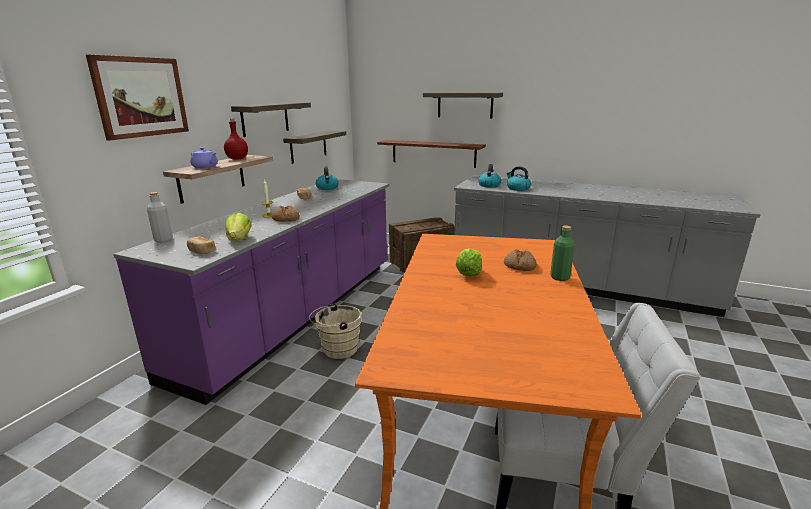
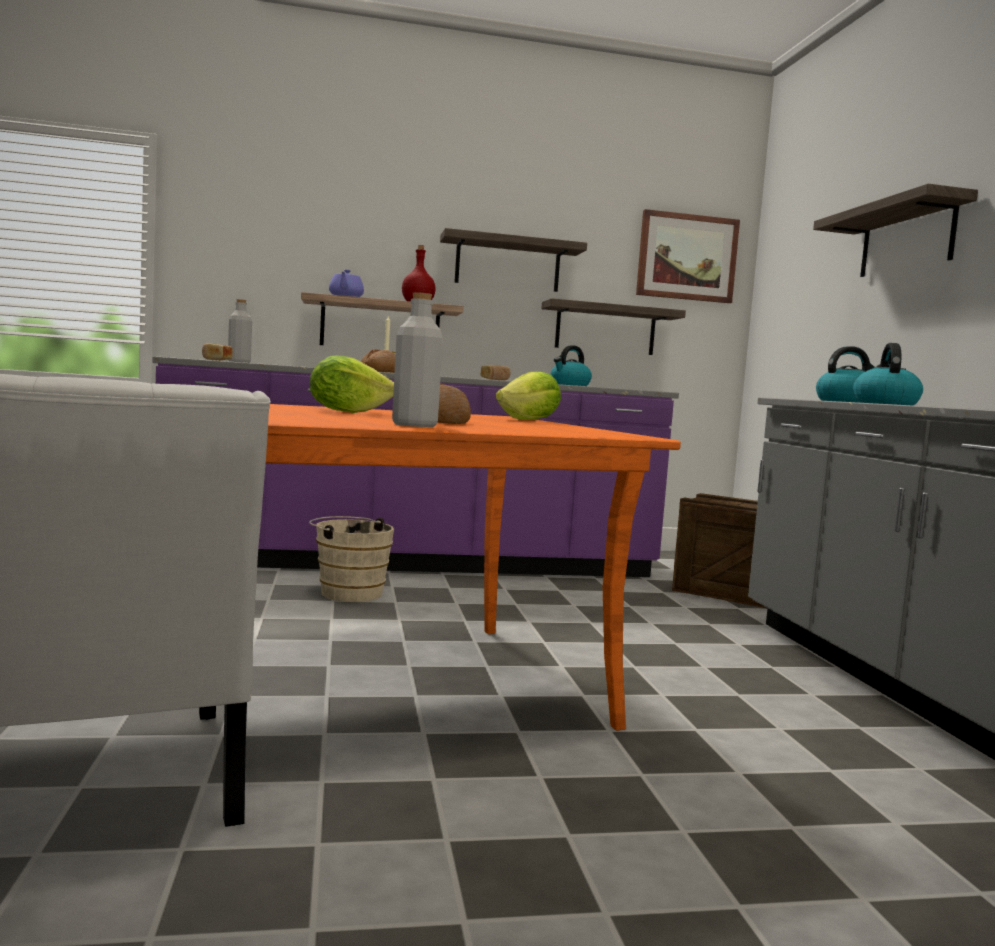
camera: 55 degrees right, 15 degrees down
picture [86,55,189,140] -> picture moved to [636,209,740,303]
lettuce [225,213,252,241] -> lettuce moved to [496,371,561,420]
brown shelf [377,140,486,168] -> none
green bottle [550,226,575,281] -> grey bottle [392,292,443,427]

